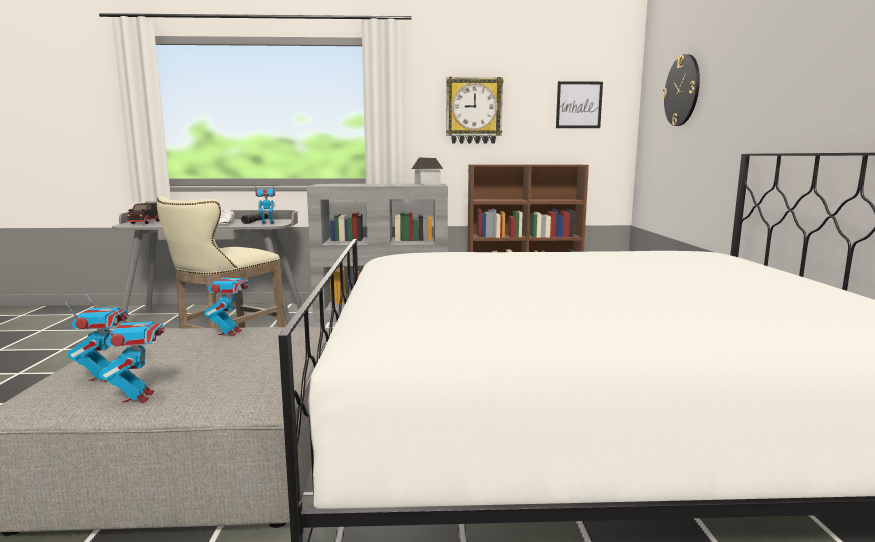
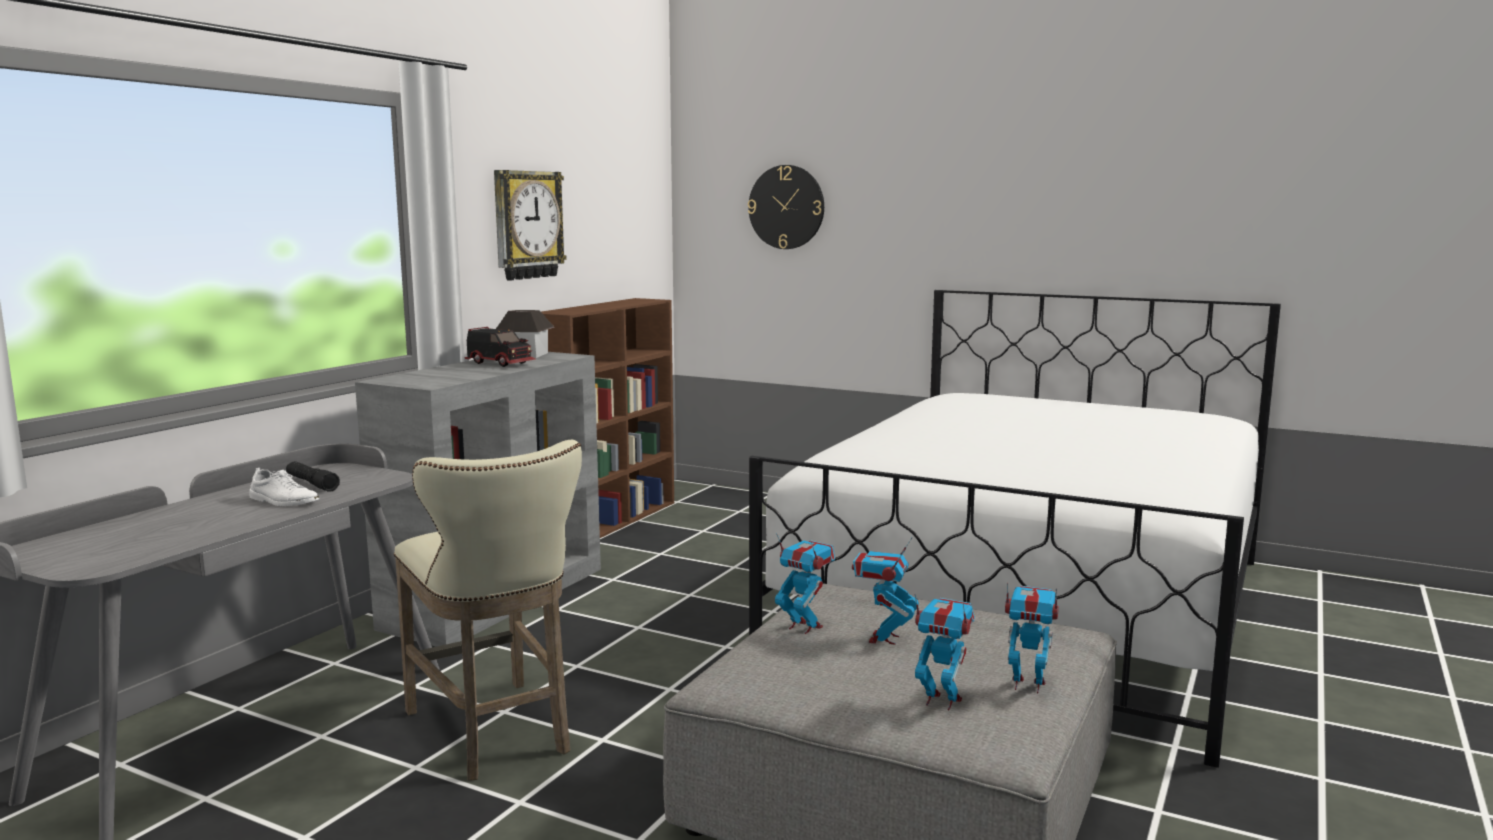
camera: 60 degrees left, 0 degrees up
toy truck [125,202,160,224] -> toy truck moved to [464,327,535,367]
toy robot [255,184,275,225] -> toy robot moved to [852,537,919,645]
picture [556,81,603,128] -> none

